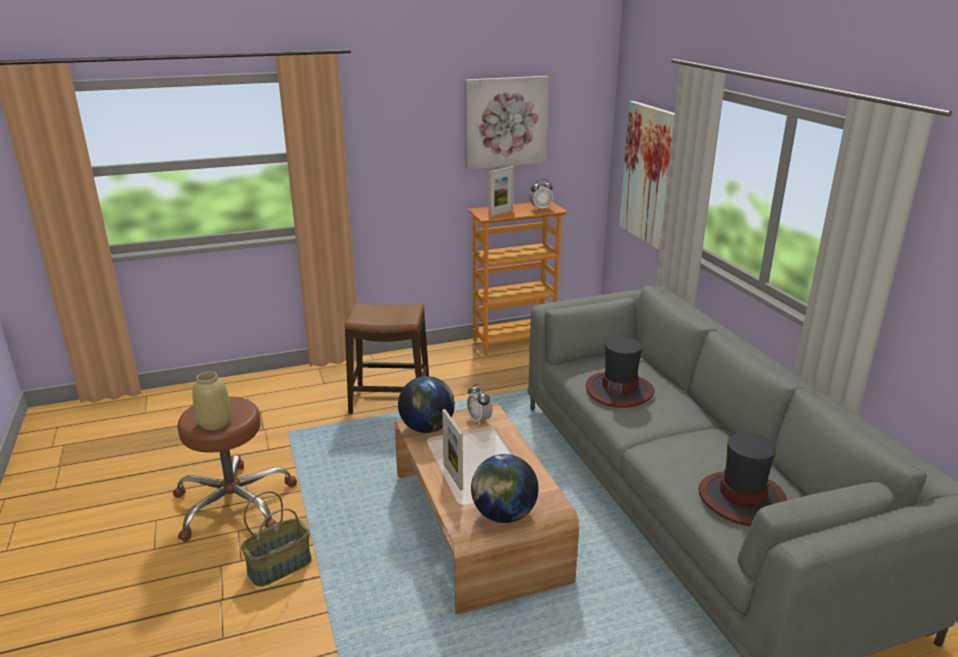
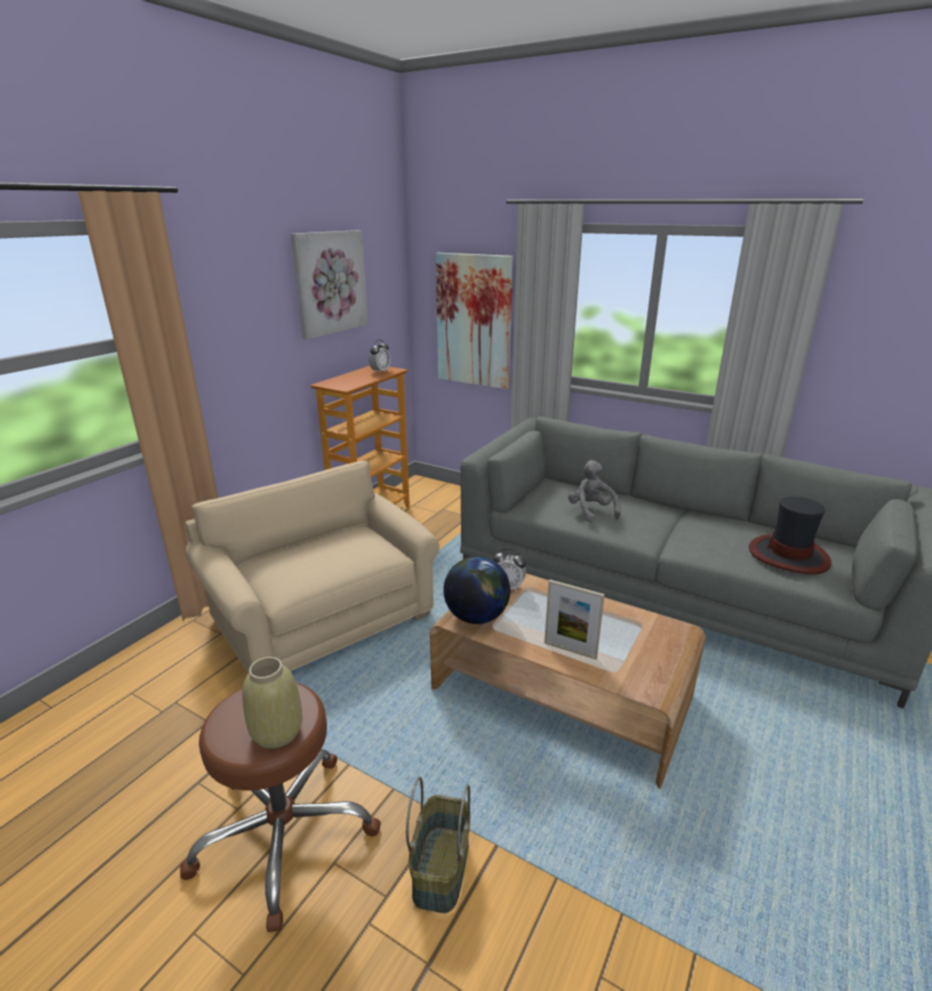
camera: 40 degrees left, 0 degrees up
stool [345,302,429,414] -> beige armchair [185,461,439,674]
globe [471,454,539,523] -> none
picture frame [489,166,514,217] -> none
hat [586,337,655,408] -> grey plush toy [568,460,621,523]

